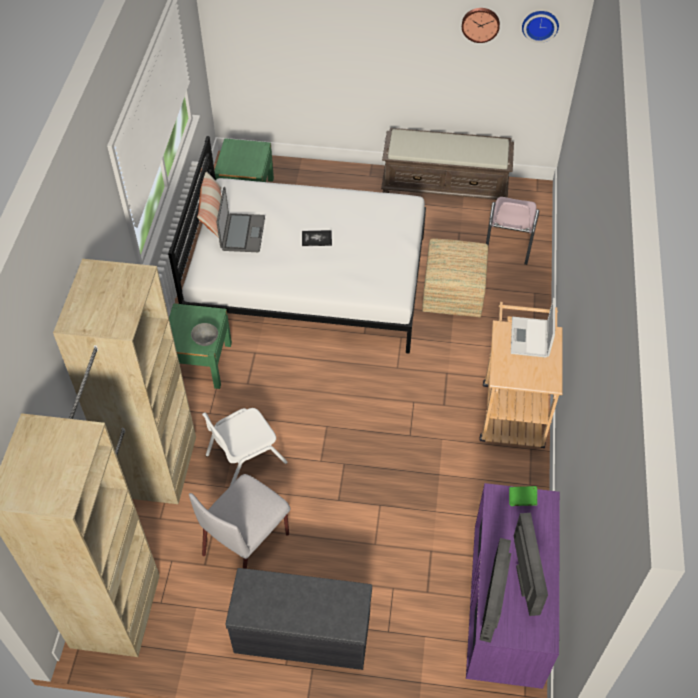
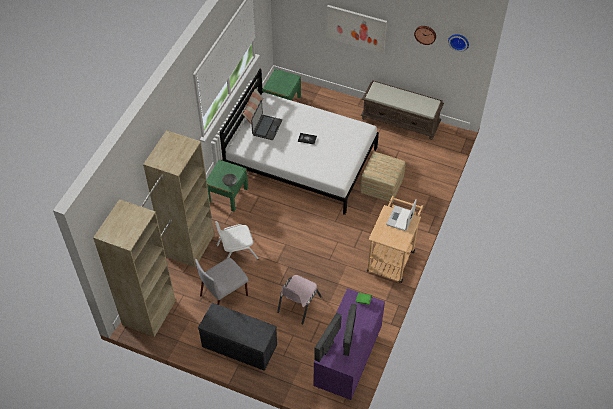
camera: 15 degrees right, 0 degrees up
pink chair [486,197,539,265] -> pink chair moved to [277,275,322,324]
none -> picture [326,5,387,54]

